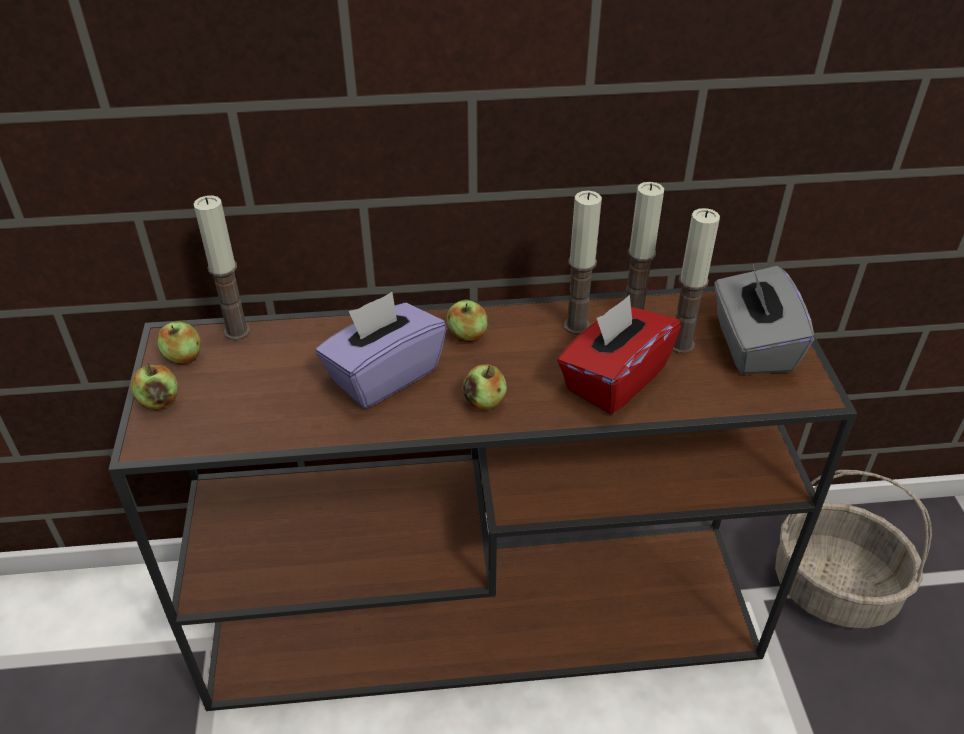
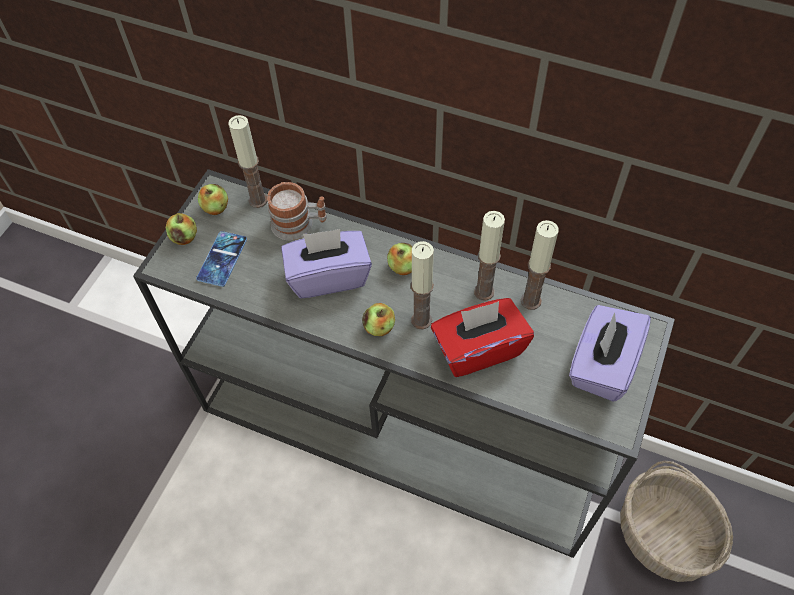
camera: 30 degrees right, 15 degrees up
brown console table [108,286,857,711] -> grey console table [133,169,675,558]
candle [672,208,720,354] -> candle moved to [411,241,434,330]
grey tissue box [714,266,814,374] -> purple tissue box [569,305,651,401]
none -> phone [196,231,247,287]
none -> mug [267,182,327,240]

